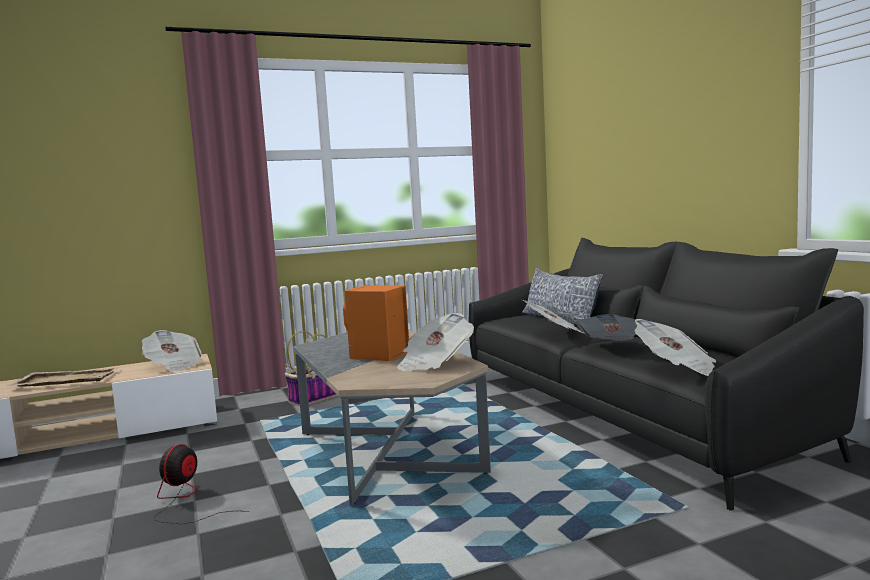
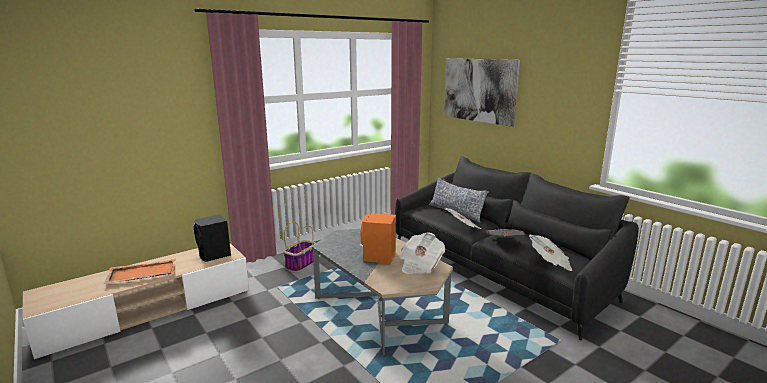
camera: 15 degrees left, 10 degrees up
beige tray [7,367,119,387] -> orange tray [104,259,176,284]
newspaper [142,330,203,372] -> black speaker [194,214,231,262]
fan [154,444,249,524] -> none
none -> picture [444,58,520,127]

